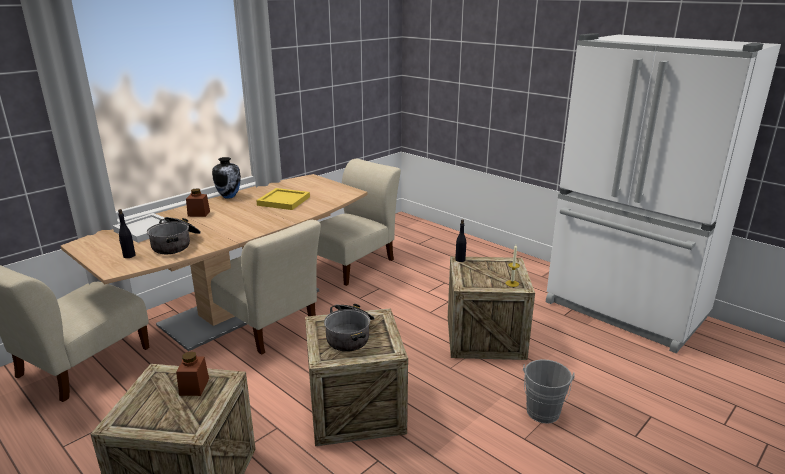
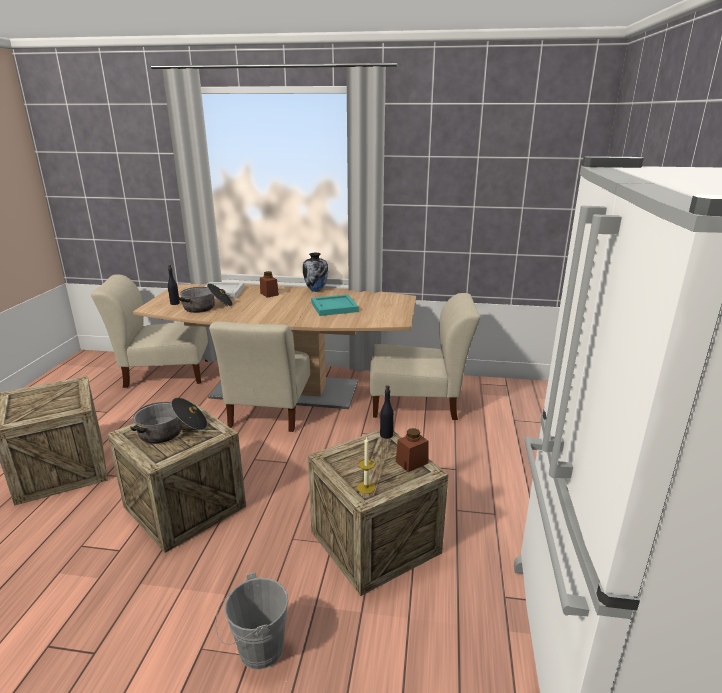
camera: 55 degrees right, 0 degrees up
brown jar [176,351,209,396] -> brown jar moved to [396,428,429,472]
yellow tray [256,188,310,210] -> turquoise tray [311,294,359,316]

